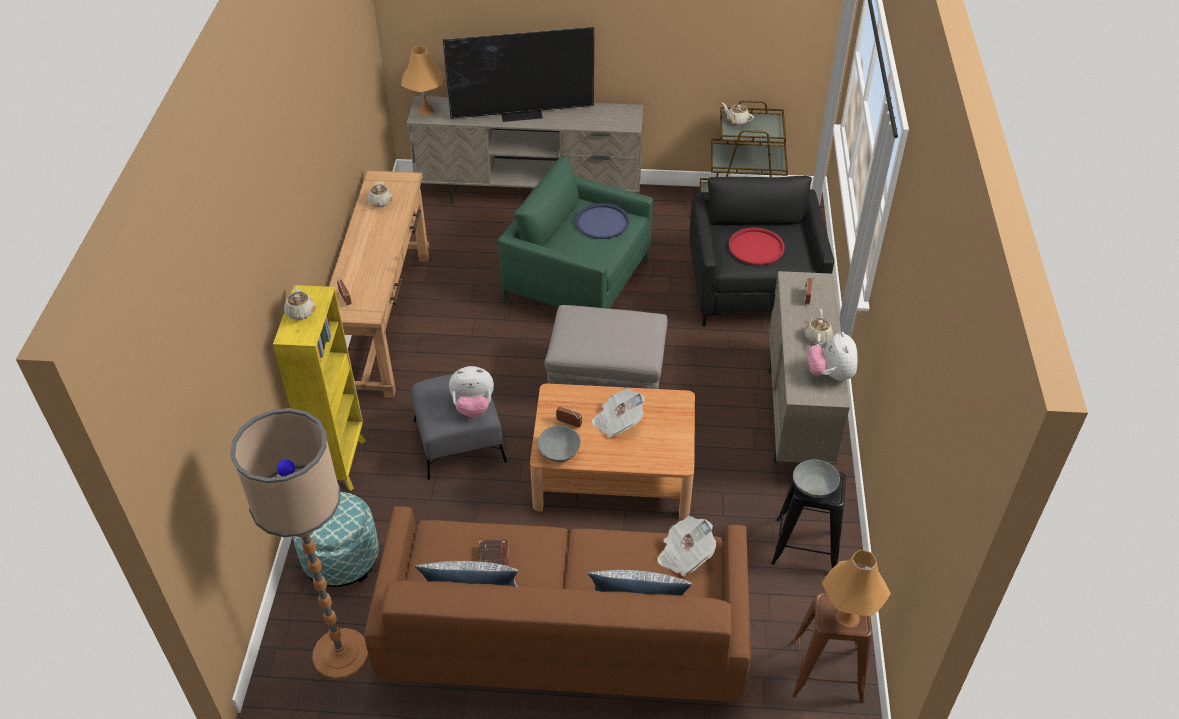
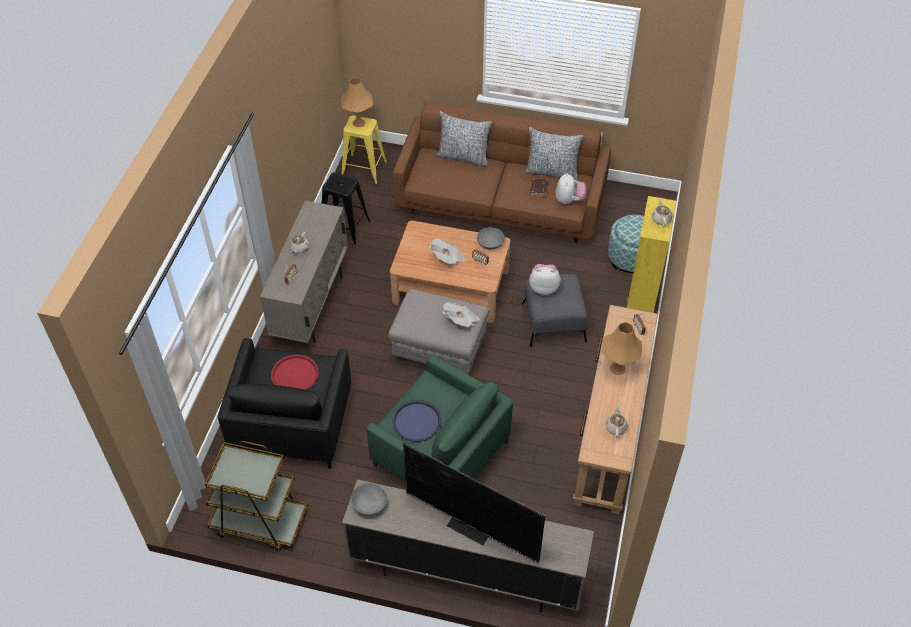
camera: 170 degrees left, 5 degrees up
floor lamp [230,408,368,679] -> none
orange table lamp [401,46,443,116] -> orange table lamp moved to [602,322,642,375]
television [443,27,594,122] -> television turned 150 degrees counterclockwise [403,443,545,563]
newspaper [657,516,716,577] -> newspaper moved to [443,302,480,327]
beige teapot [722,103,754,125] -> none
brown stool [791,592,872,703] -> yellow stool [341,115,387,184]
grey bowl [793,459,840,498] -> grey bowl moved to [351,483,387,515]
plush toy [807,332,858,381] -> plush toy moved to [555,173,586,205]

